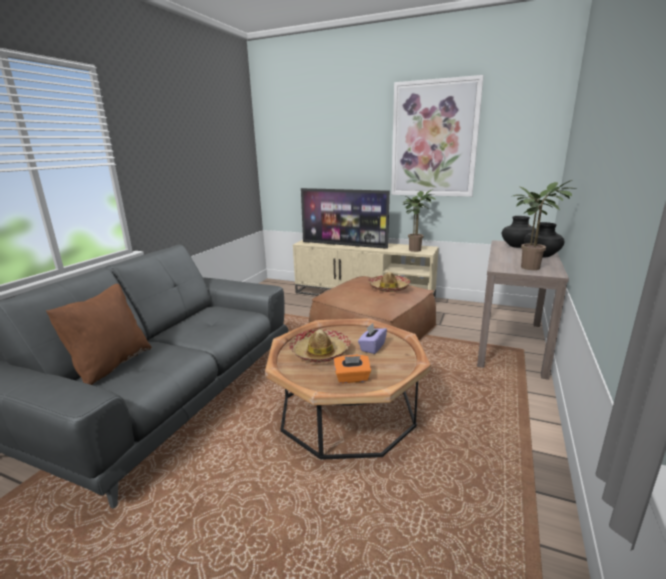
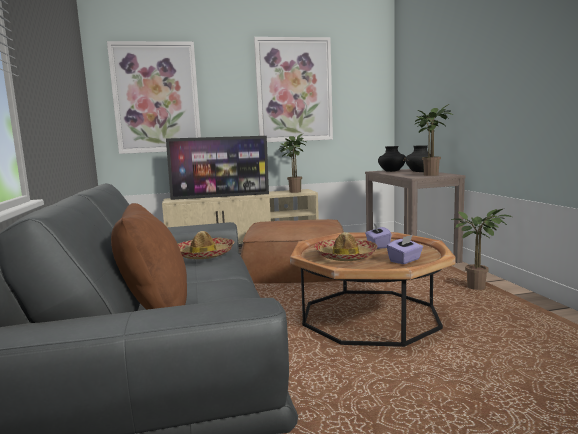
camera: 35 degrees left, 10 degrees down
orange tissue box [333,355,371,383] -> purple tissue box [387,235,423,264]
hat [368,272,411,292] -> hat moved to [178,231,234,259]
none -> picture [107,41,201,154]
none -> potted plant [451,209,512,290]

